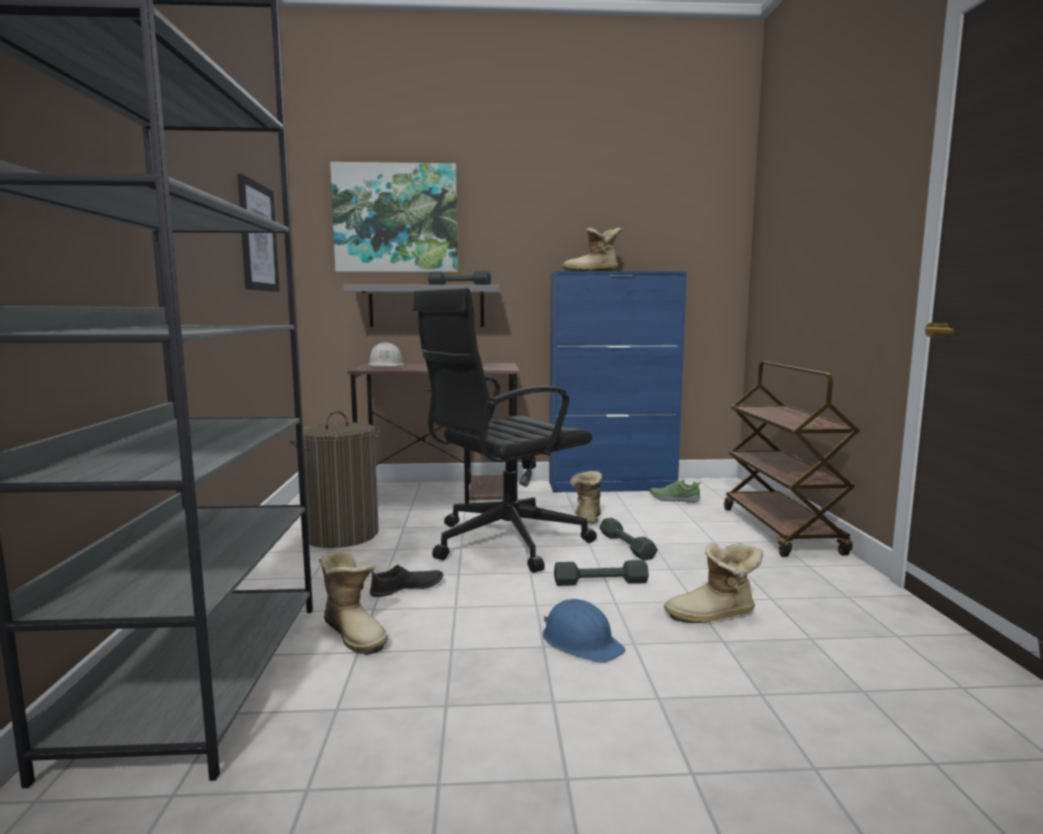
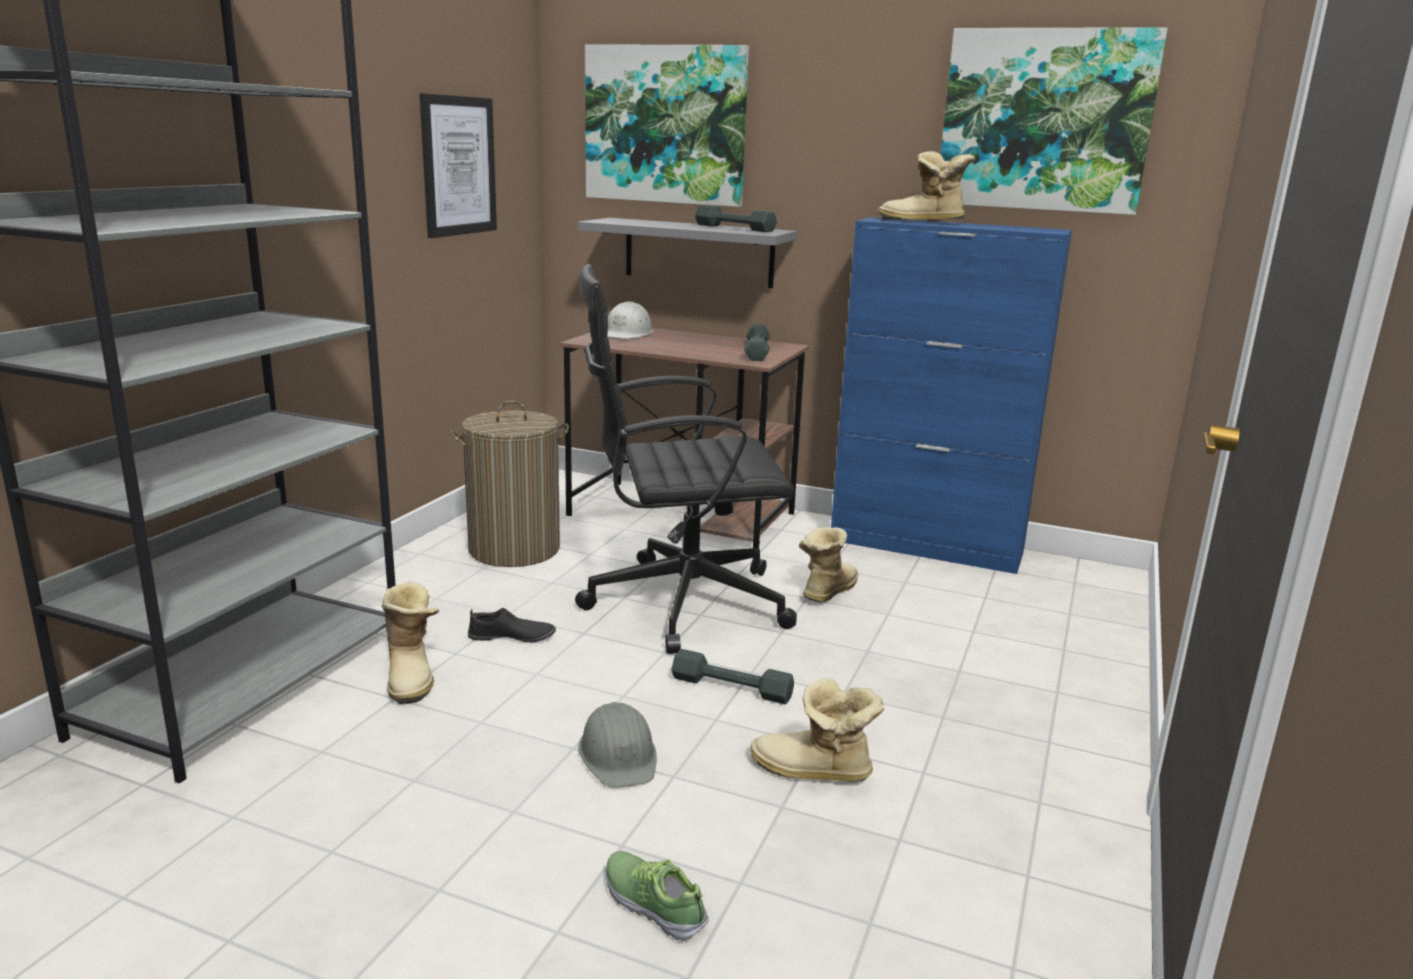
camera: 25 degrees right, 10 degrees up
blue hard hat [543,599,626,663] -> grey hard hat [578,702,657,788]
grey dumbbell [599,518,658,560] -> grey dumbbell moved to [744,324,770,361]
shoe [650,480,700,503] -> shoe moved to [606,851,709,941]
brown cart [724,361,860,557] -> none
none -> picture [941,27,1168,215]

